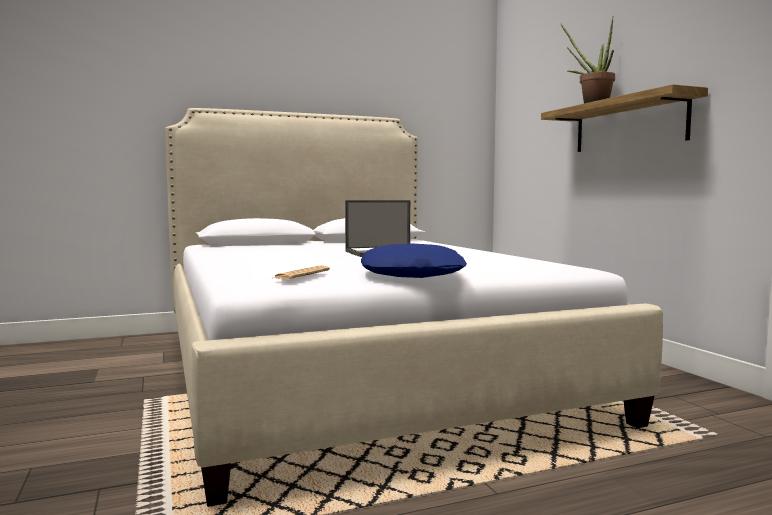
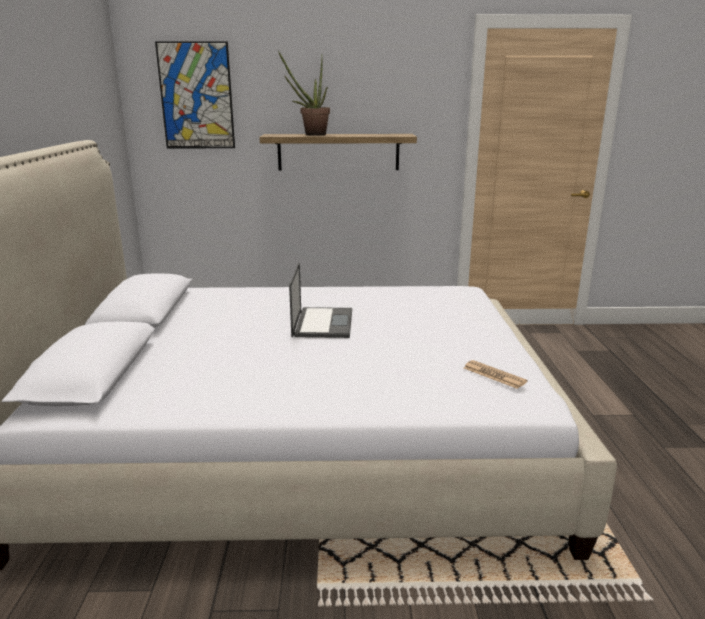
camera: 70 degrees left, 15 degrees up
blue pillow [361,243,467,278] -> none
none -> picture [155,41,235,148]

